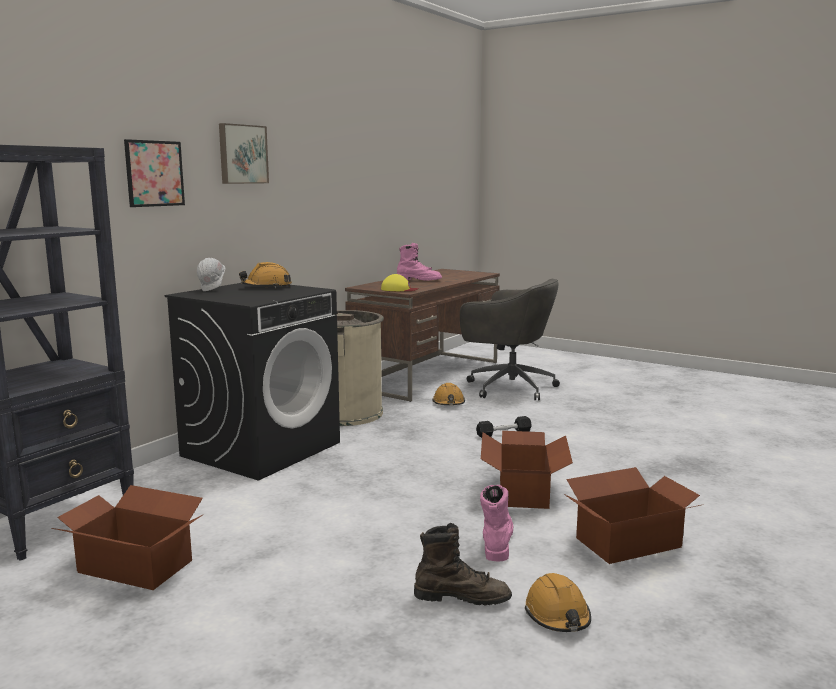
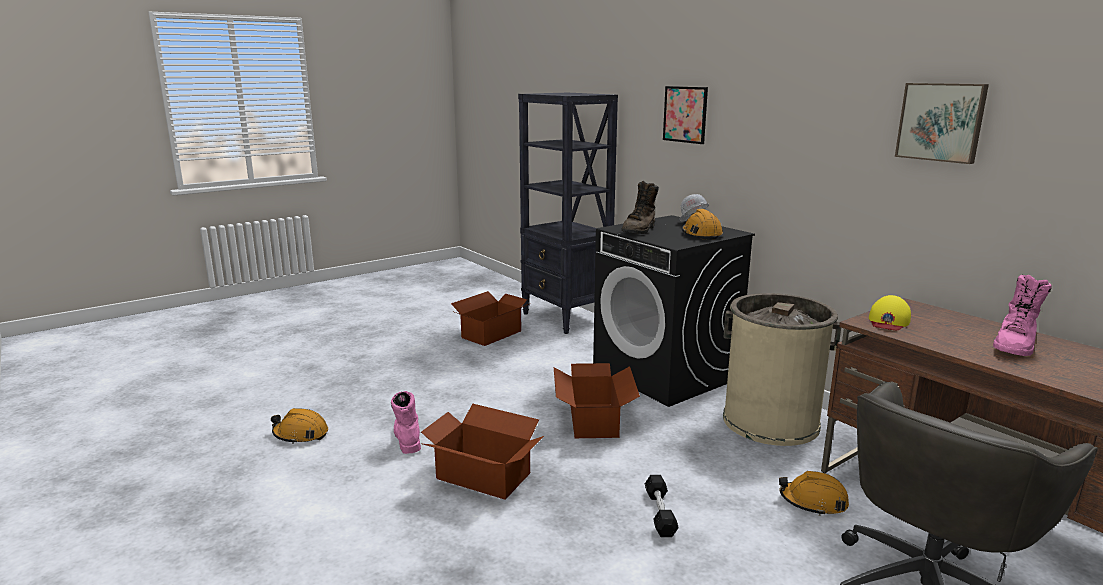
camera: 110 degrees right, 5 degrees up
picture [219,123,269,184] -> picture moved to [895,83,989,164]
brown boot [414,523,512,606] -> brown boot moved to [621,181,659,234]
pink boot [480,485,513,562] -> pink boot turned 135 degrees counterclockwise [391,391,421,454]
cardboard box [564,467,700,564] -> cardboard box moved to [554,363,640,438]

